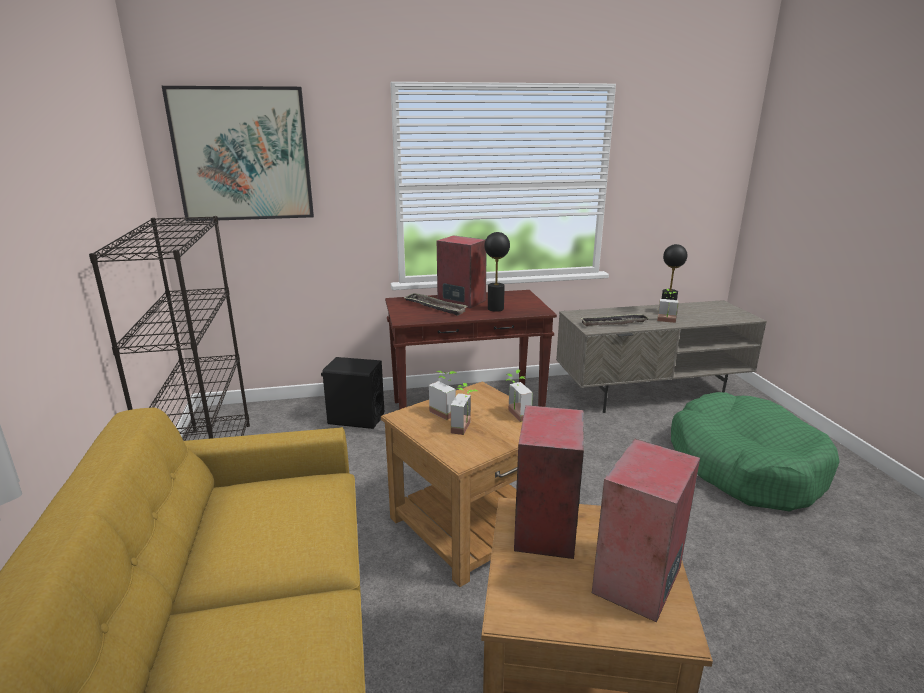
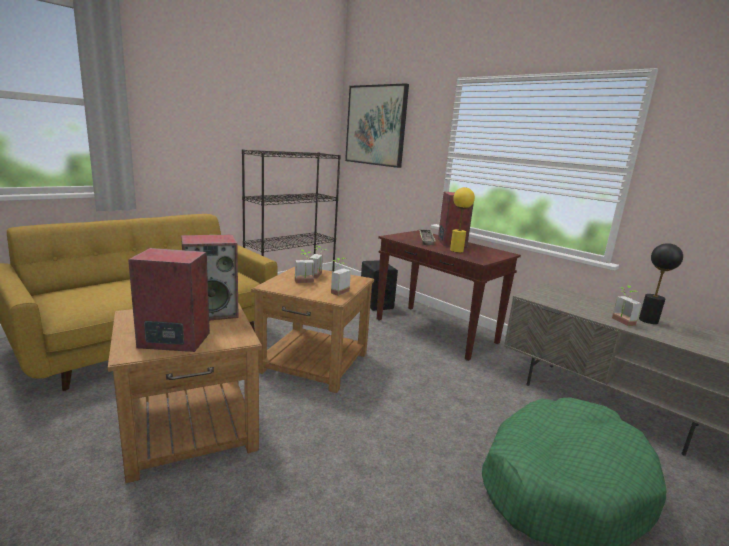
camera: 55 degrees right, 5 degrees down
black table lamp [484,232,510,312] -> yellow table lamp [450,187,475,253]
tray [581,314,650,326] -> none

